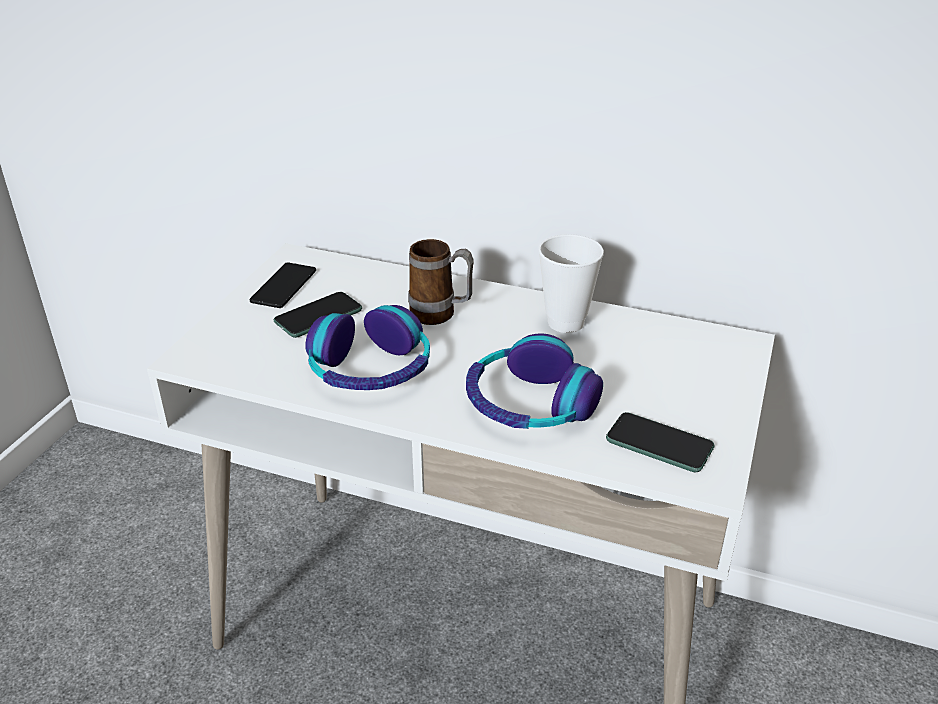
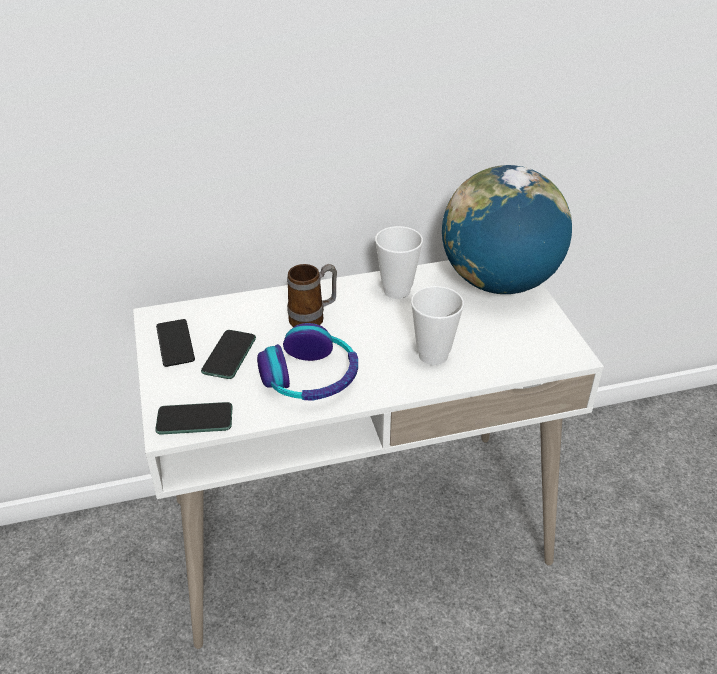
camera: 35 degrees left, 5 degrees up
headphones [466,334,603,429] -> cup [411,286,464,365]
phone [606,412,715,472] -> phone moved to [155,402,232,434]
none -> globe [442,165,572,294]

